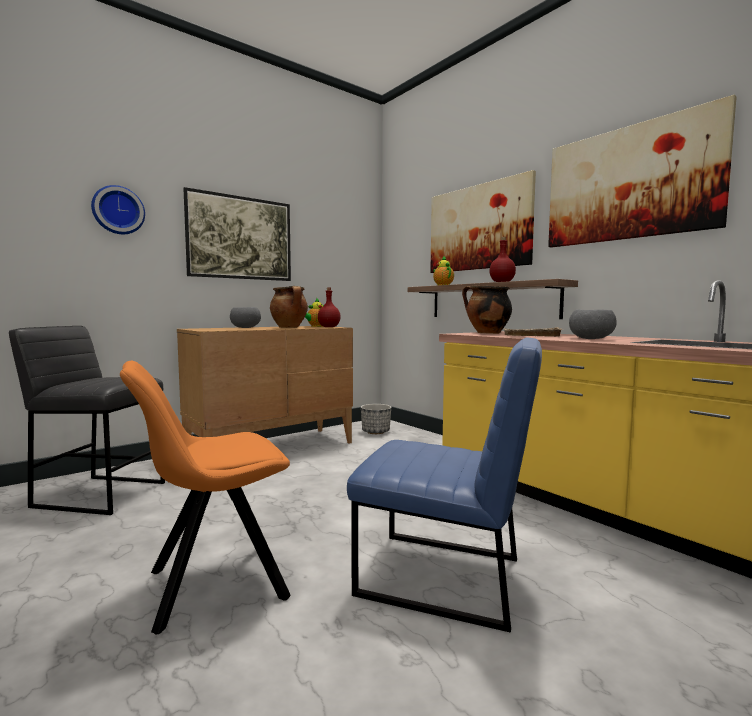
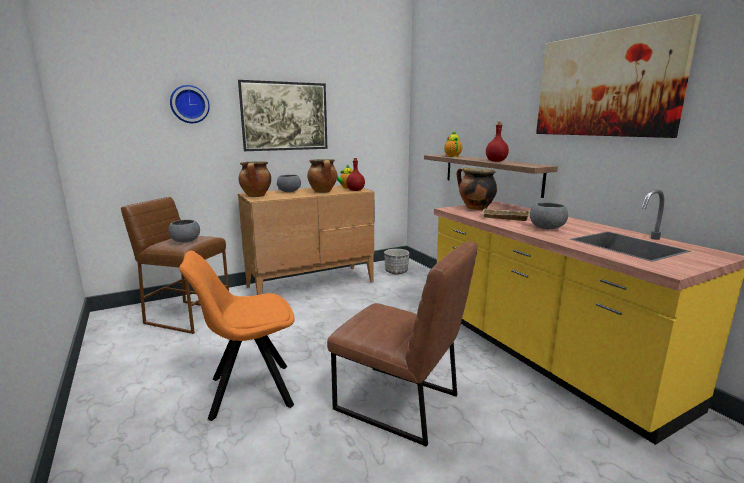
camera: 10 degrees right, 10 degrees up
grey stool [9,326,165,515] -> brown stool [121,197,229,334]
blue chair [347,337,542,632] -> brown chair [327,241,477,447]
picture [430,170,536,273] -> none
none -> grey bowl [168,220,200,242]
none -> cooking pot [239,161,271,197]

